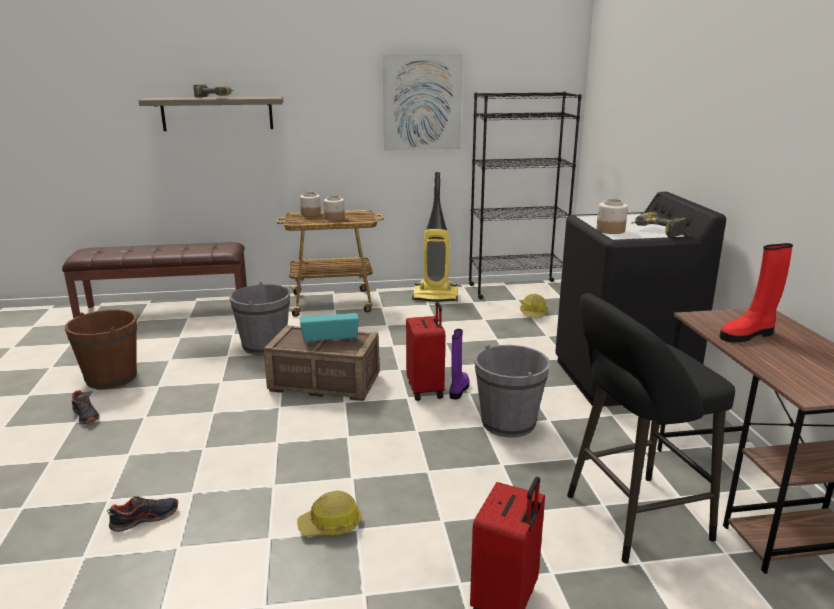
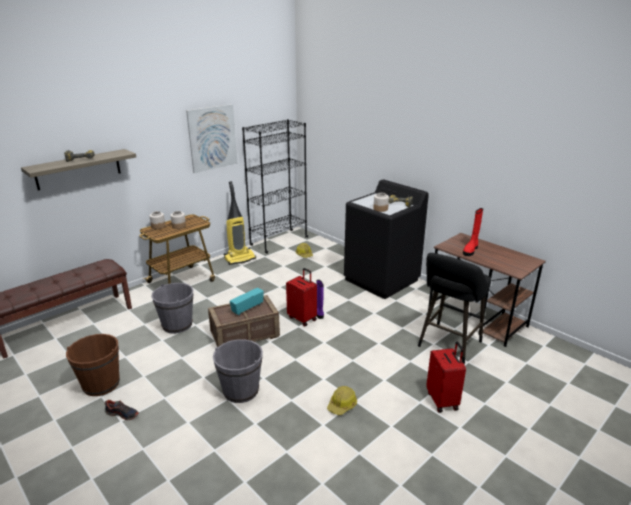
camera: 35 degrees left, 5 degrees up
shoe [107,496,178,532] -> none
grey bucket [474,345,550,437] -> grey bucket moved to [213,339,263,403]

